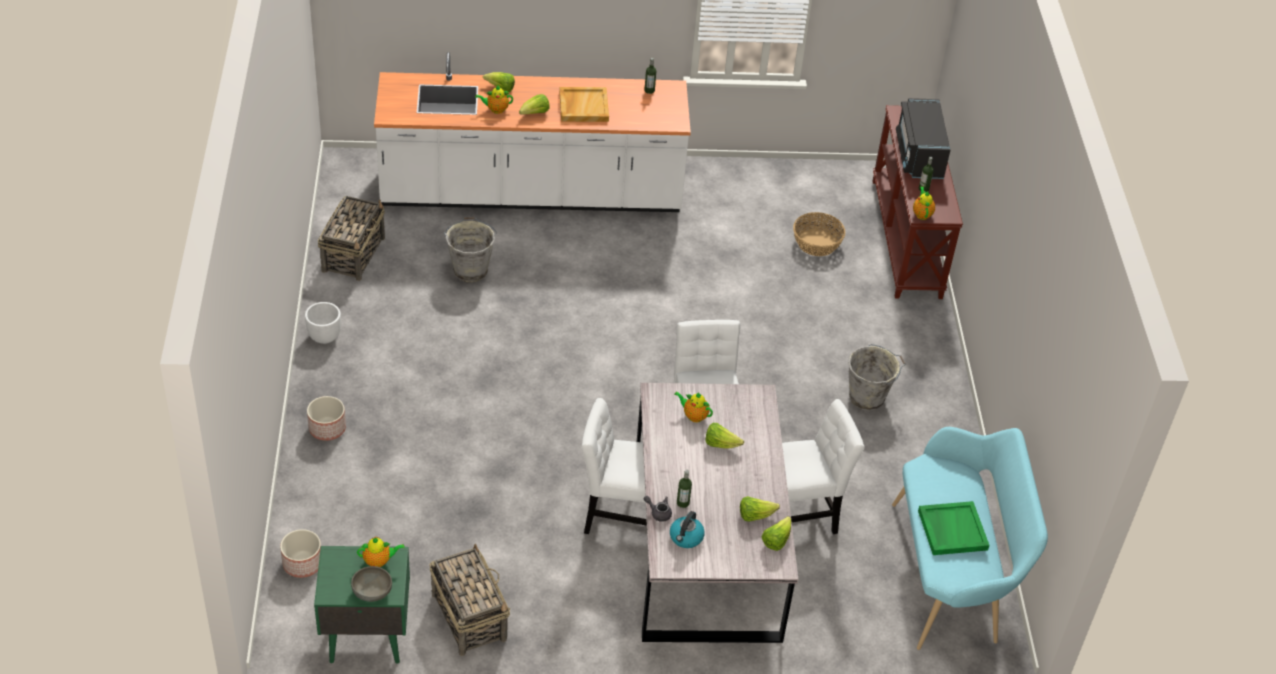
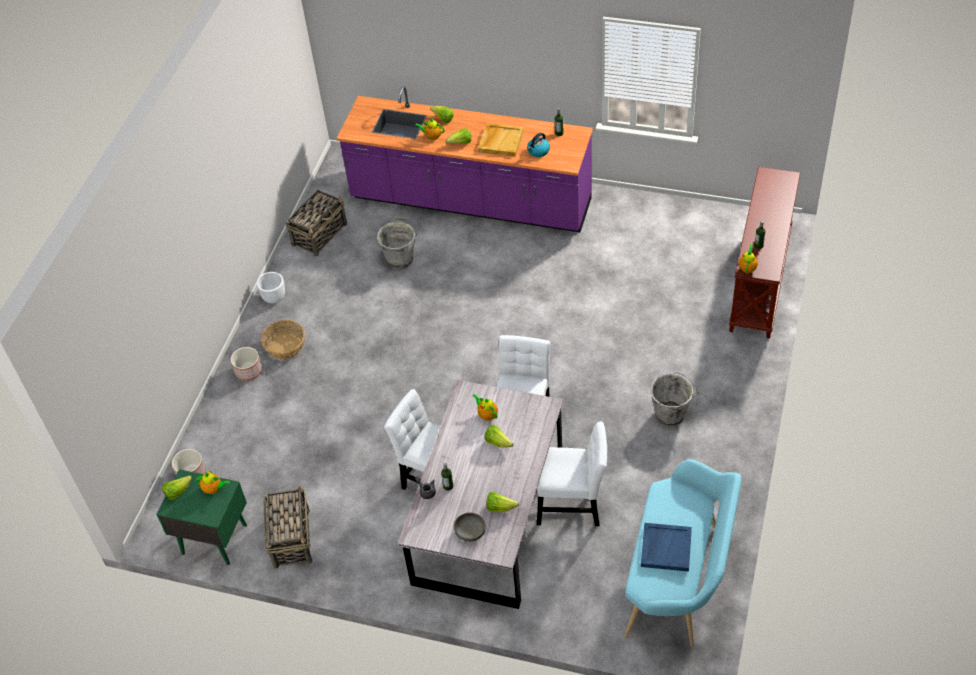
camera: 25 degrees right, 5 degrees up
grey bowl [351,566,392,602] -> grey bowl moved to [454,512,486,542]
white counter [374,52,691,212] -> purple counter [337,86,593,232]
kettle [670,511,705,548] -> kettle moved to [527,133,550,157]
lettuce [761,516,791,551] -> lettuce moved to [162,476,192,500]
basket [793,212,845,256] -> basket moved to [261,320,305,359]
black microwave [896,98,950,179] -> none
green tray [918,501,990,555] -> blue tray [641,523,692,572]

